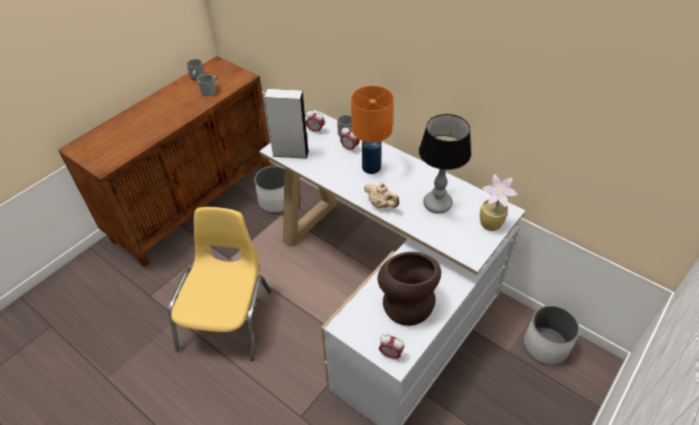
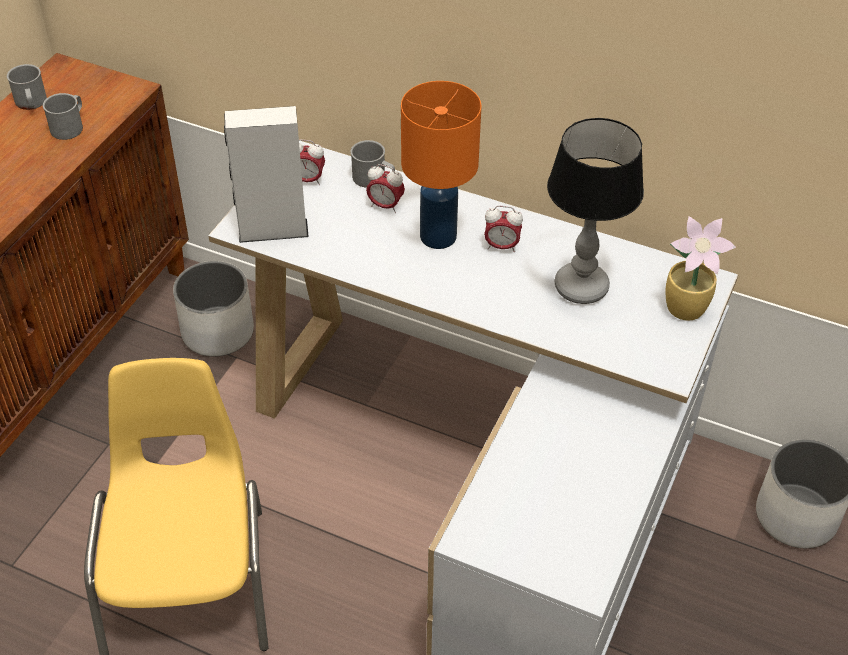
camera: 15 degrees left, 0 degrees up
beige teapot [364,182,399,208] -> none
brown vase [378,252,441,326] -> none
alarm clock [379,333,405,361] -> alarm clock moved to [484,205,523,252]

